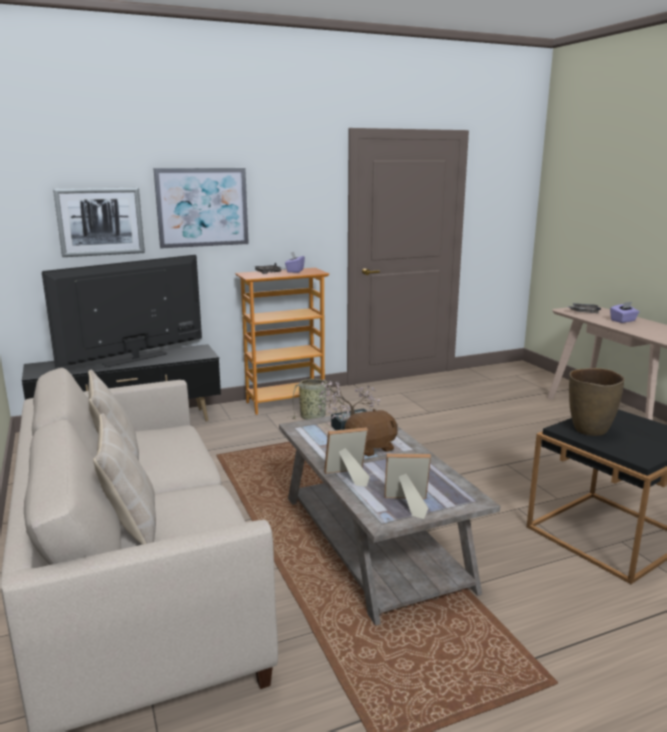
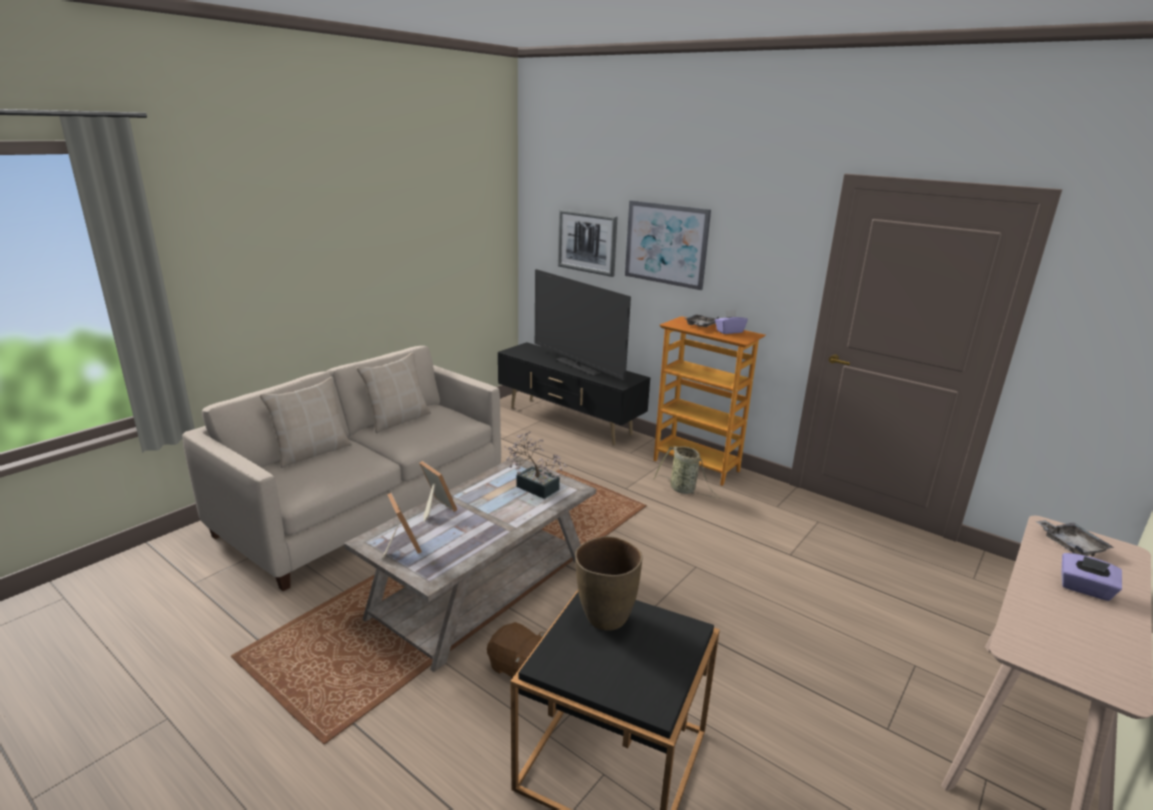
camera: 60 degrees right, 5 degrees up
television [42,255,202,368] -> television turned 150 degrees counterclockwise [535,269,631,380]
brown plush toy [345,408,398,456] -> brown plush toy moved to [487,622,545,678]

